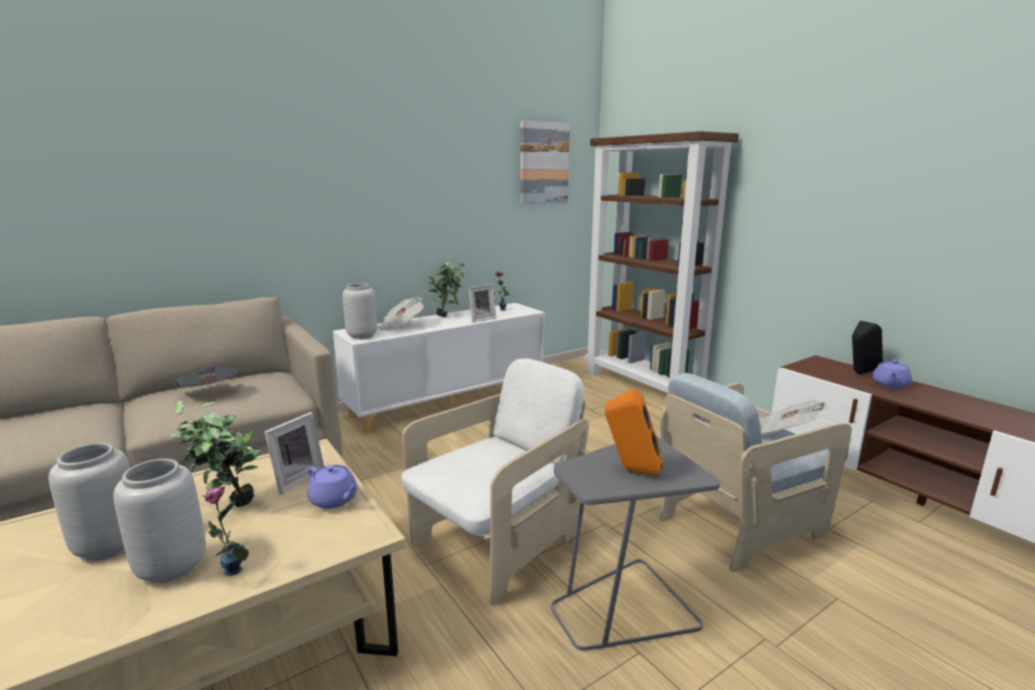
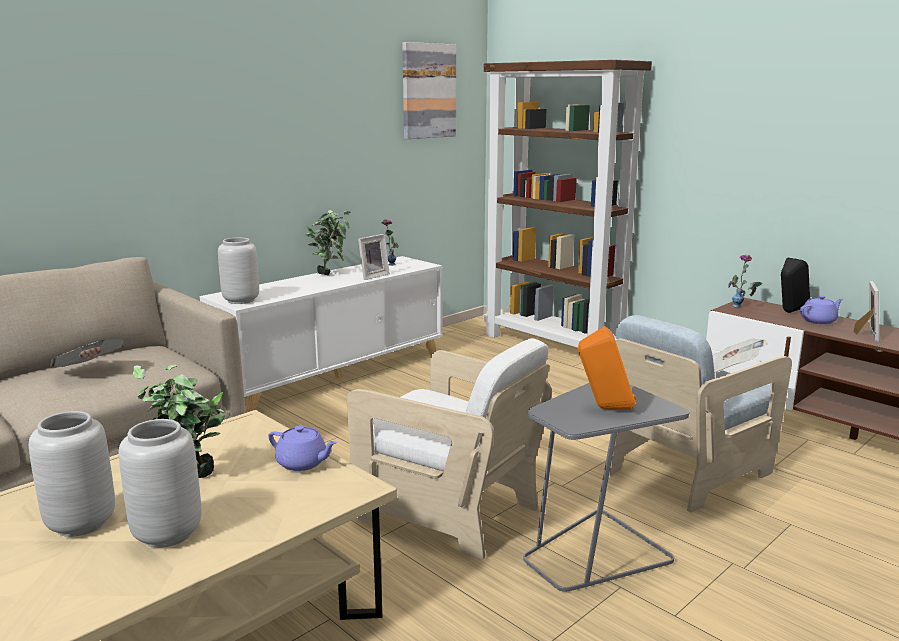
camera: 10 degrees left, 0 degrees up
vase [201,487,249,576] -> vase moved to [728,254,762,307]
picture frame [264,412,324,494] -> picture frame moved to [853,281,879,342]
newspaper [377,297,424,331] -> none
white armchair [401,359,589,605] -> white armchair turned 90 degrees clockwise [347,338,552,560]
purple teapot [872,360,912,389] -> purple teapot turned 135 degrees counterclockwise [800,296,843,324]

